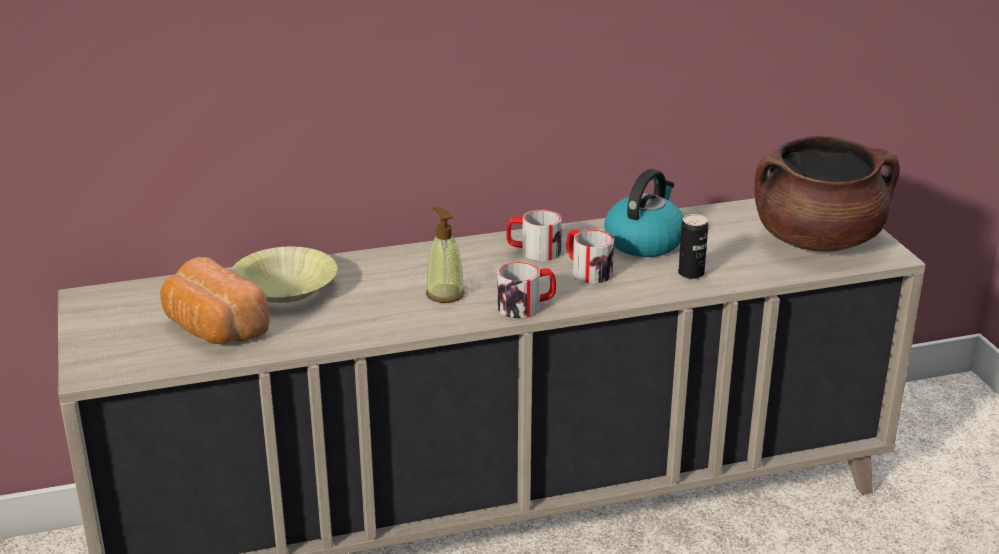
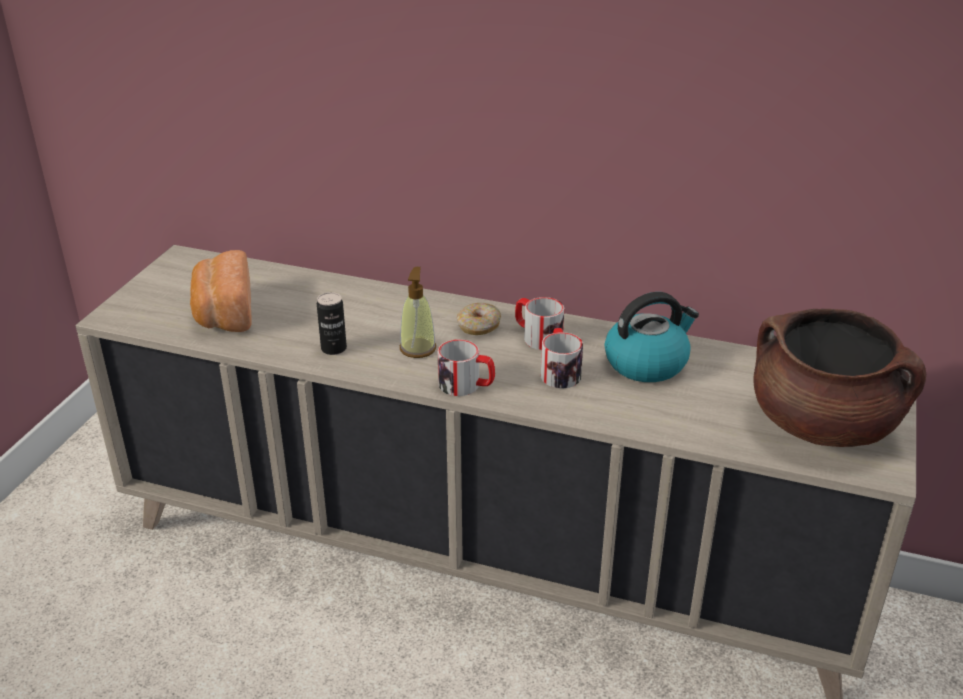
camera: 35 degrees right, 5 degrees up
yellow bowl [231,246,337,303] -> none
can [678,214,708,279] -> can moved to [317,292,347,355]
none -> donut [457,303,501,335]

